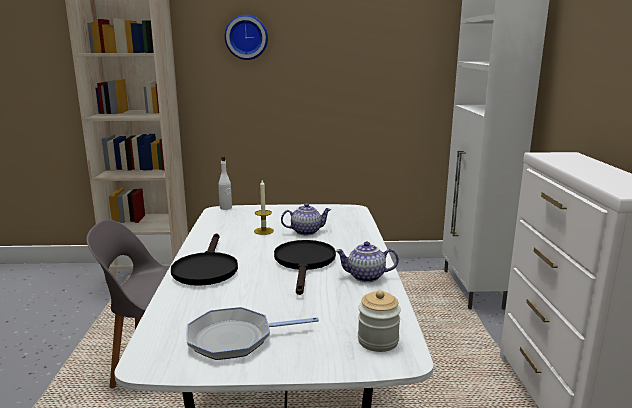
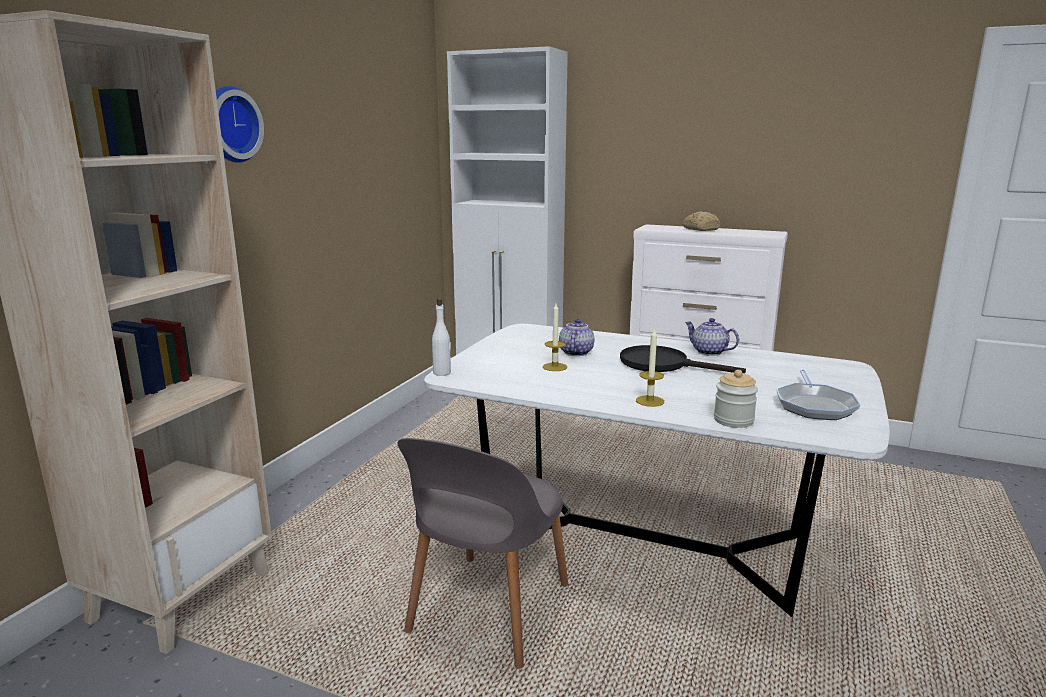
camera: 65 degrees left, 0 degrees up
black frying pan [171,233,238,286] -> candle [636,328,664,407]
teapot [335,242,399,282] -> teapot turned 105 degrees clockwise [685,318,739,356]
jar [358,290,401,352] -> jar moved to [714,370,758,428]
none -> bread [682,211,720,231]

